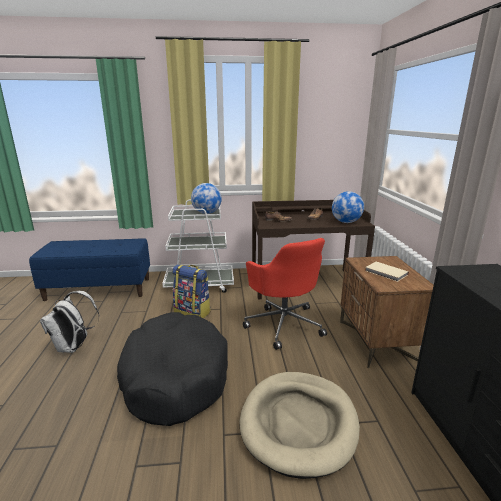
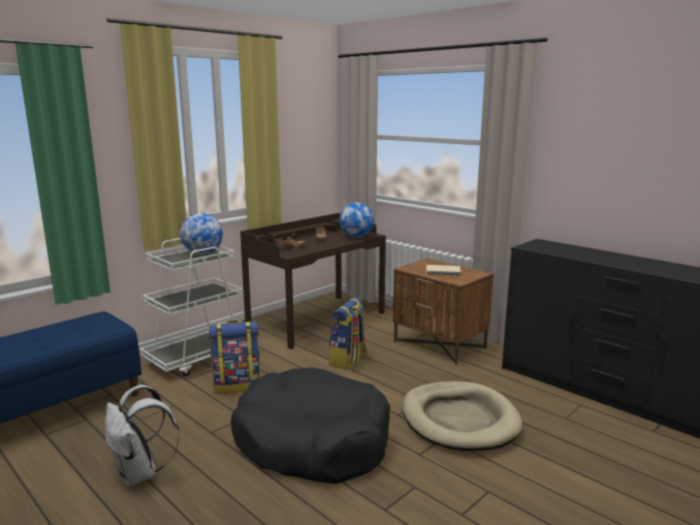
camera: 40 degrees left, 5 degrees down
red office chair [243,238,327,350] -> backpack [329,297,367,370]

